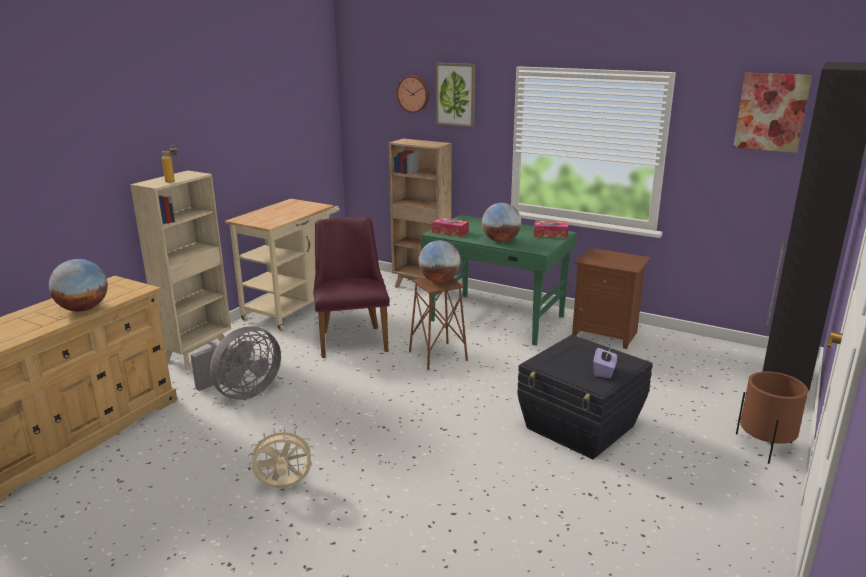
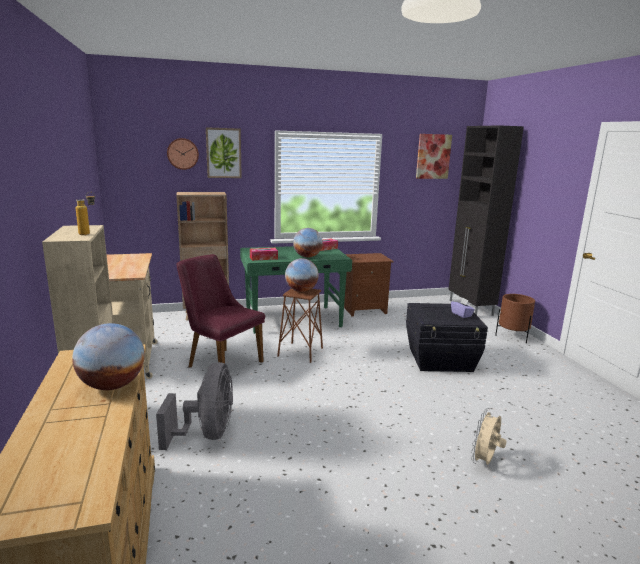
camera: 45 degrees left, 5 degrees down
beige fan [248,427,315,488] -> beige fan moved to [471,408,507,465]

